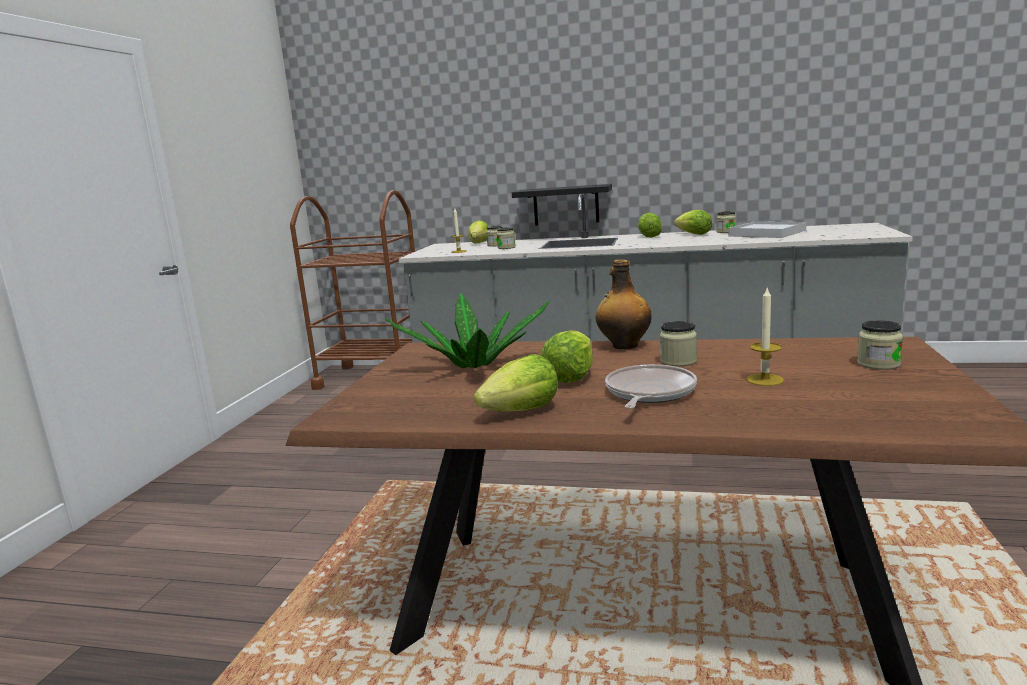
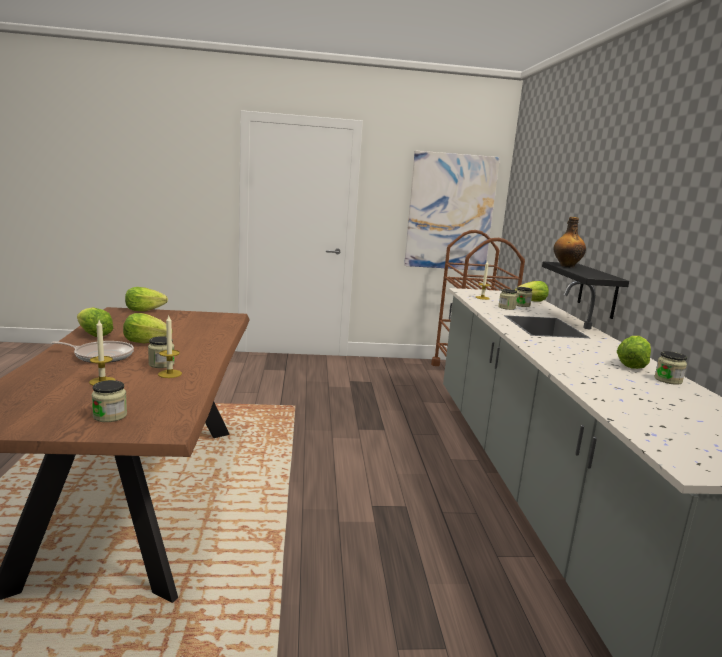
camera: 70 degrees right, 0 degrees up
potted plant [386,293,550,368] -> none
bottle [596,259,652,349] -> bottle moved to [553,217,586,268]
lettuce [638,213,662,238] -> lettuce moved to [125,287,168,311]
white tray [728,221,807,238] -> none
none -> candle [158,316,182,378]
none -> picture [404,151,500,271]

